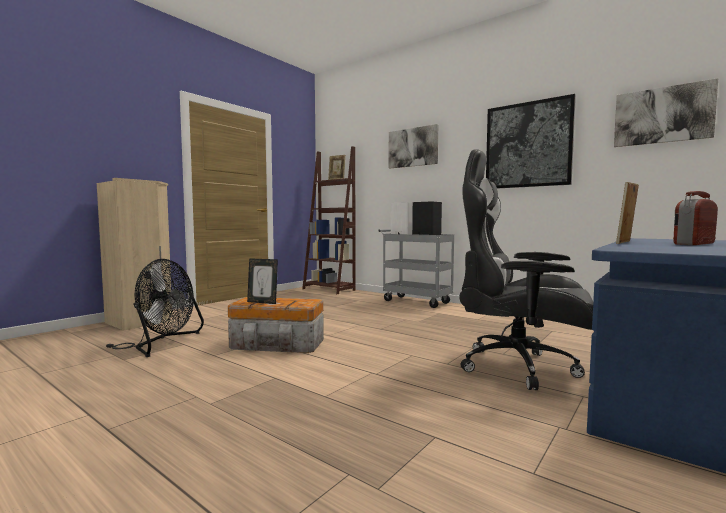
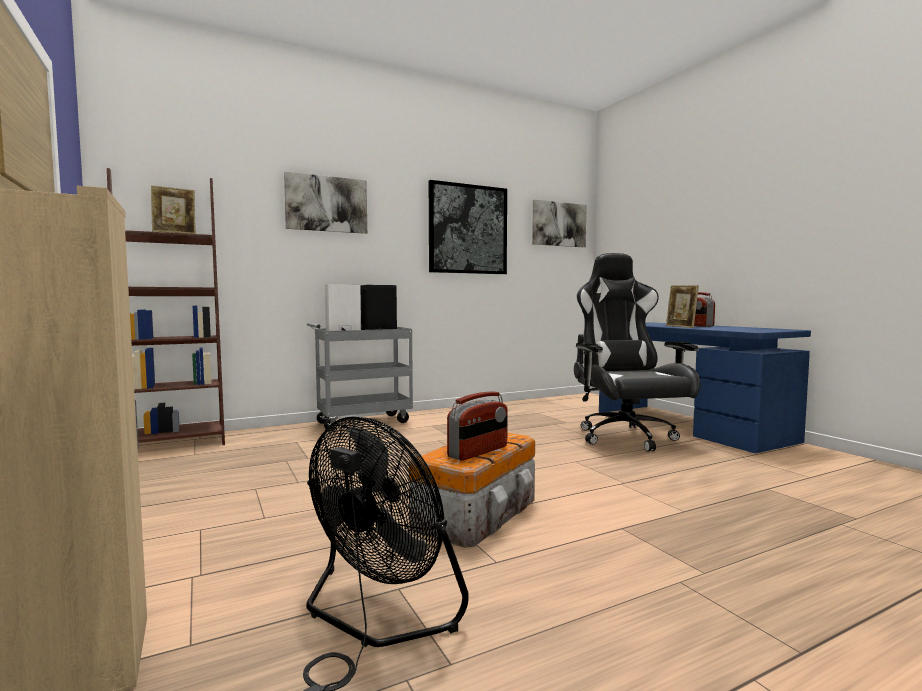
camera: 65 degrees left, 0 degrees up
picture frame [247,258,278,304] -> radio [447,392,508,461]
black office chair [459,149,593,390] -> black office chair turned 120 degrees clockwise [574,253,700,451]

